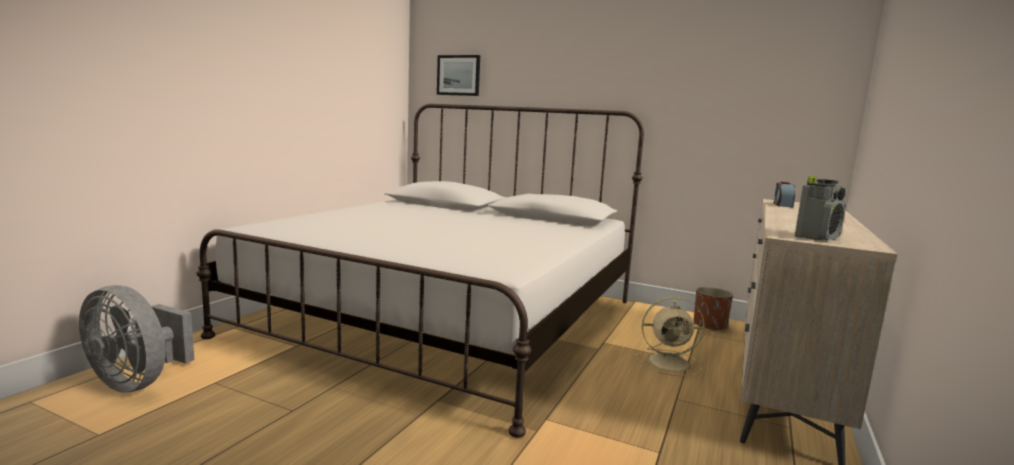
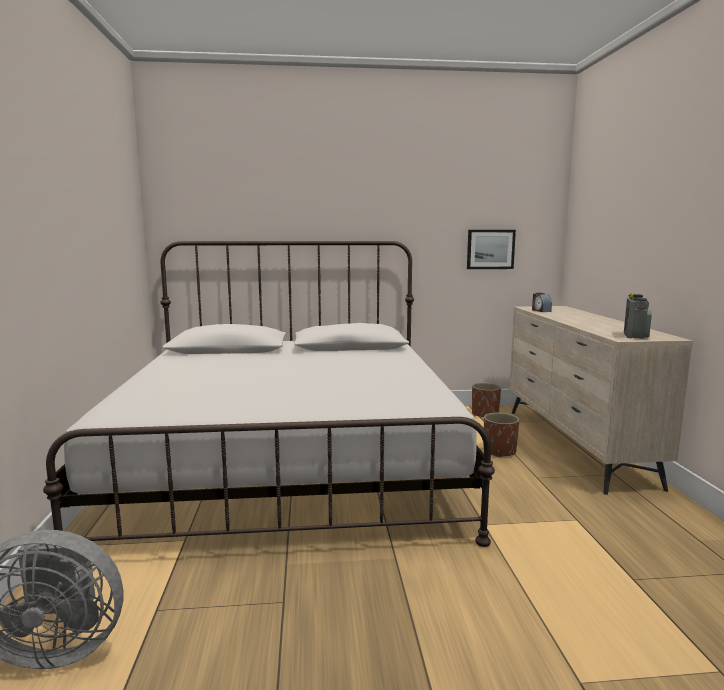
camera: 30 degrees left, 0 degrees up
picture [437,55,480,96] -> picture moved to [467,230,516,269]
beige fan [635,296,705,376] -> brown planter [484,413,519,458]

